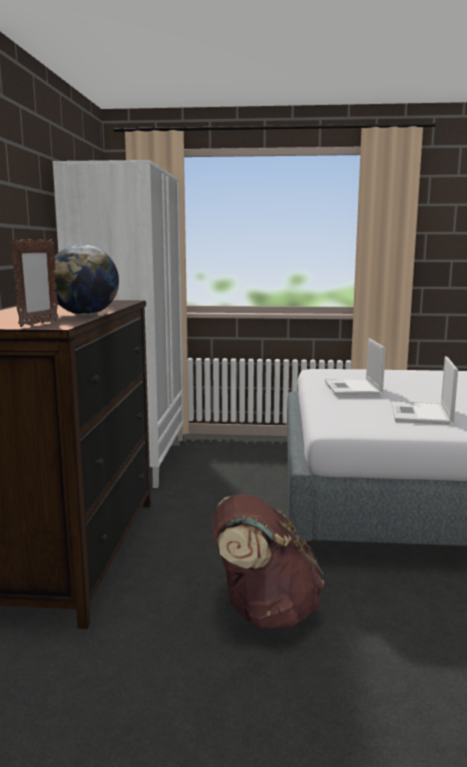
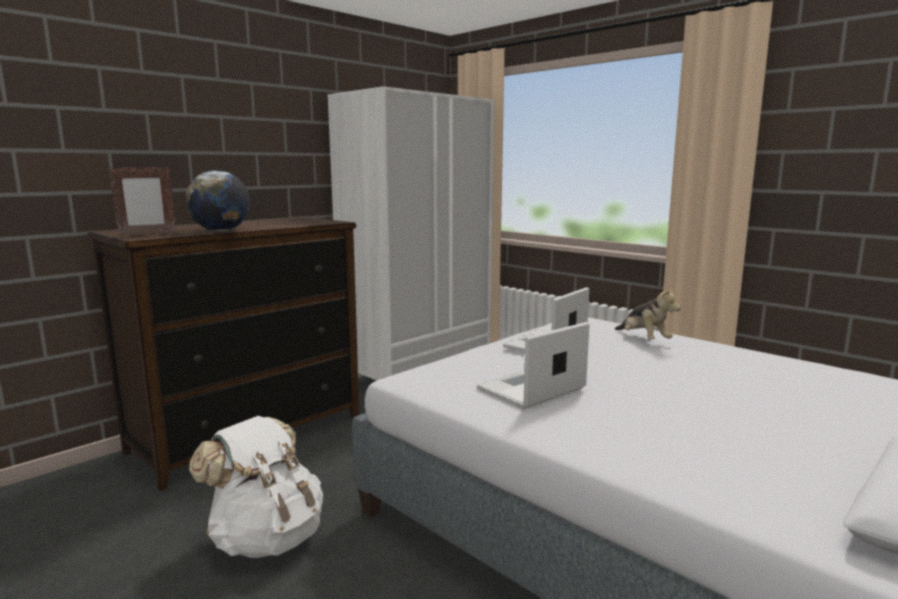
camera: 40 degrees right, 0 degrees up
brown backpack [212,494,325,628] -> white backpack [189,416,323,558]
none -> plush toy [615,286,681,339]

